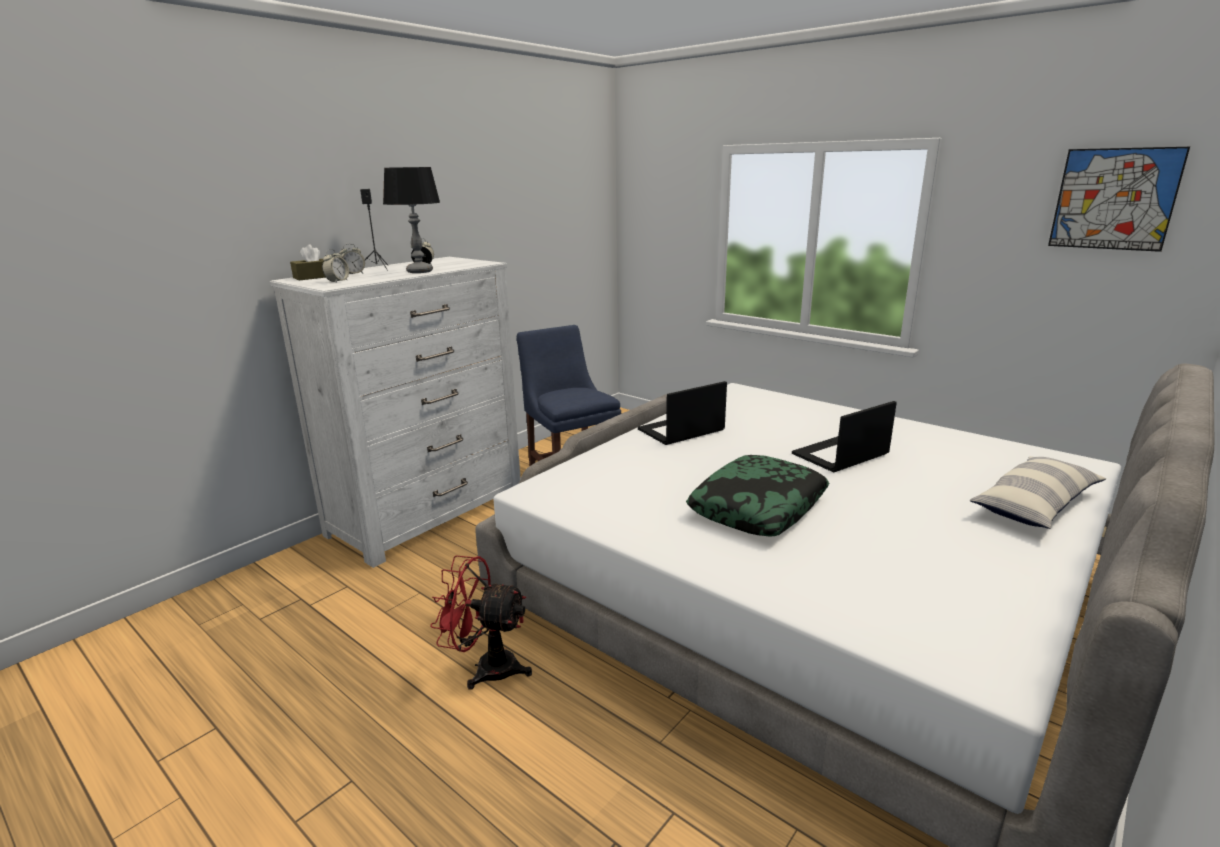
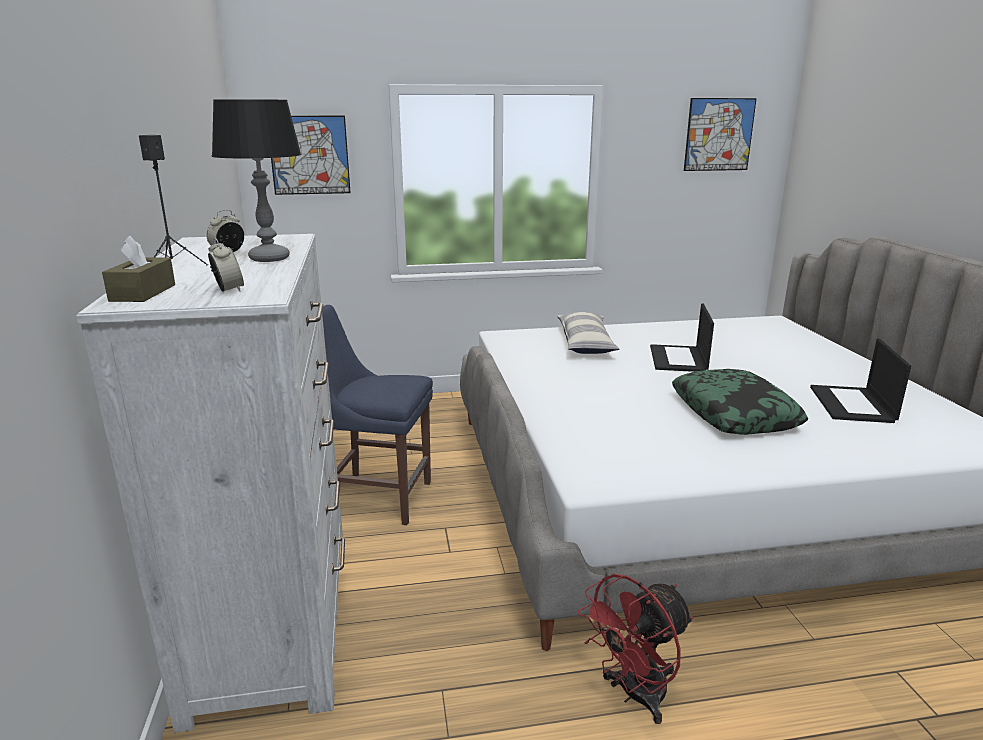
camera: 50 degrees left, 0 degrees up
alarm clock [339,243,365,274] -> none
laptop [638,381,727,445] -> laptop moved to [810,339,911,423]
pillow [969,456,1106,529] -> pillow moved to [557,312,620,354]
none -> picture [271,116,351,195]

